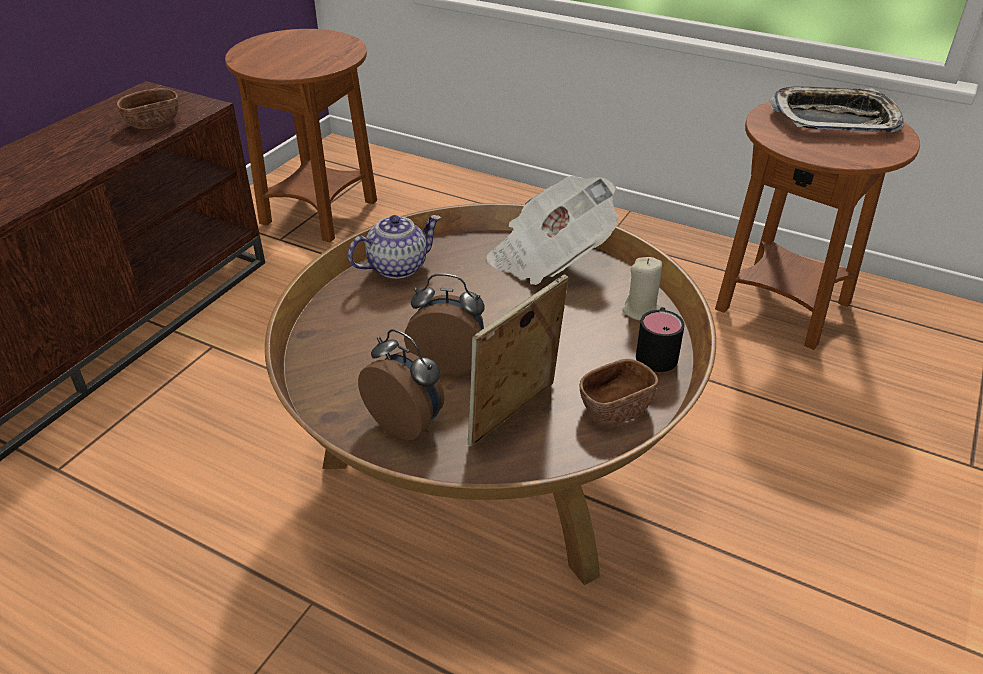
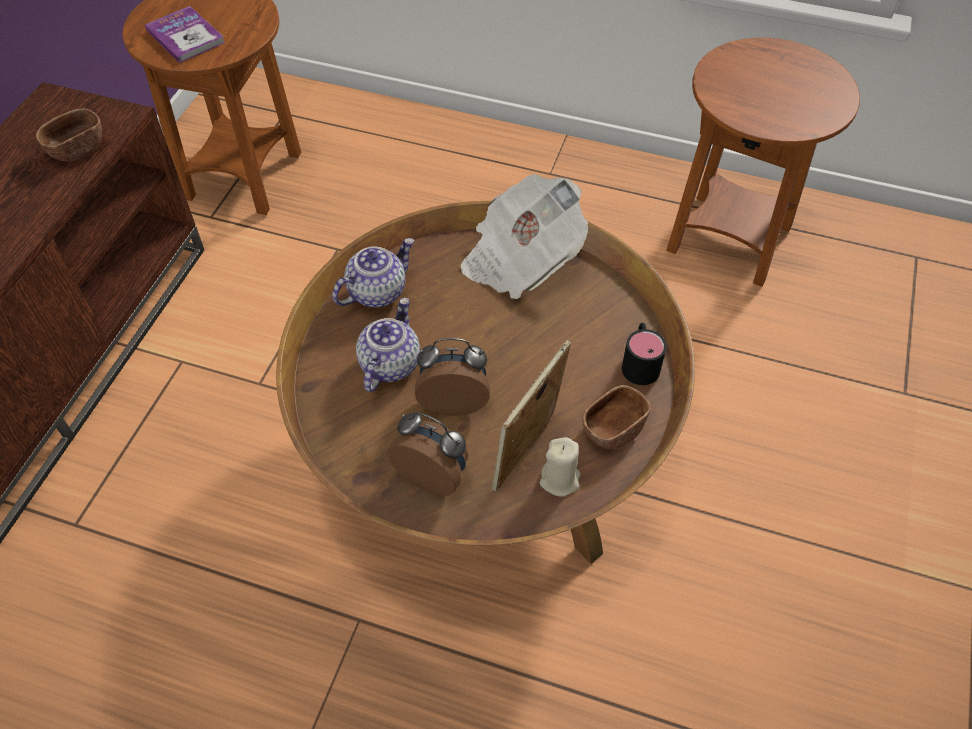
camera: 10 degrees left, 15 degrees up
beige candle [622,257,662,321] -> beige candle moved to [540,437,580,496]
tray [769,86,904,133] -> none
none -> book [145,6,225,63]
none -> teapot [356,298,420,392]

